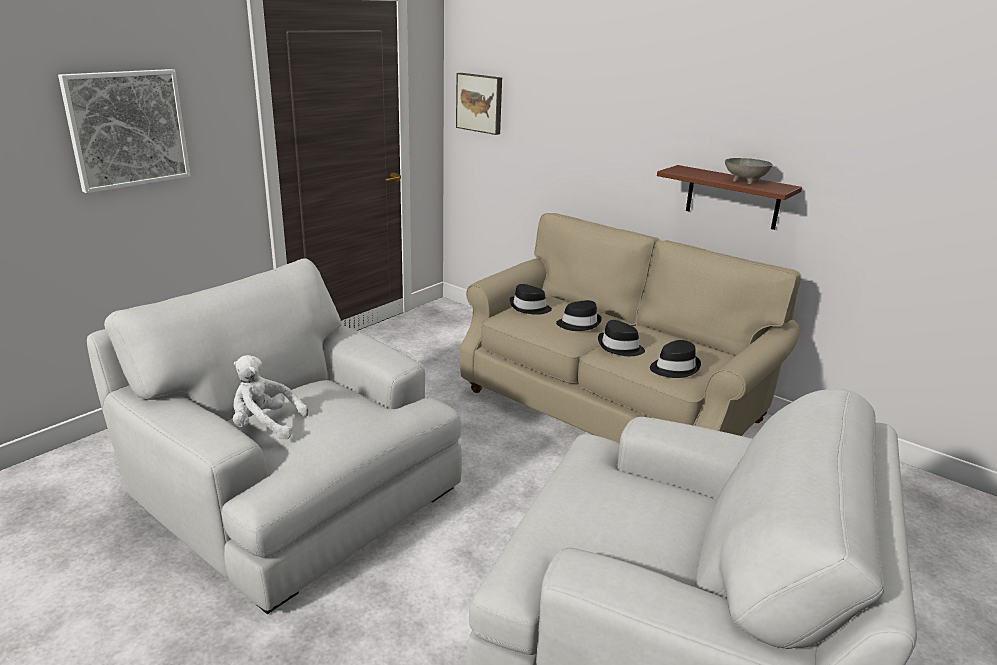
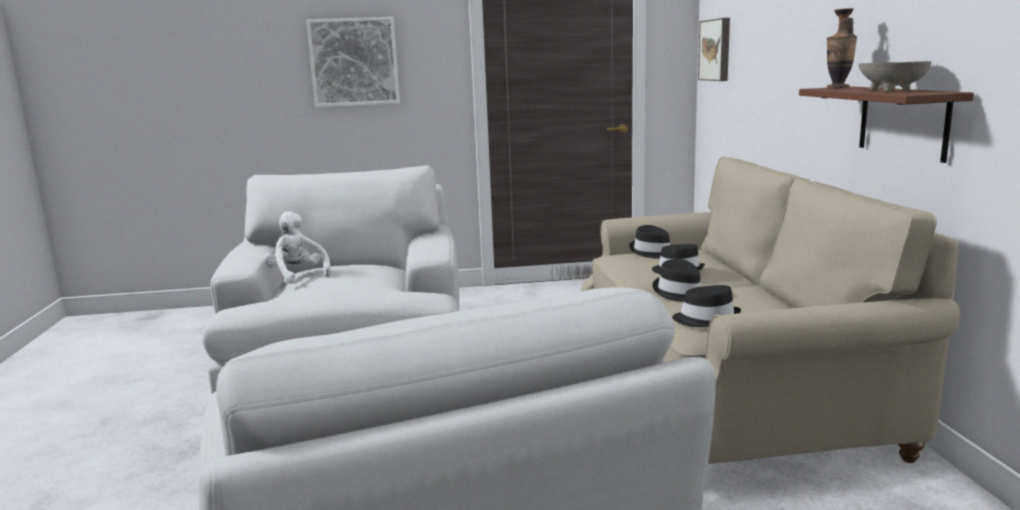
camera: 45 degrees right, 10 degrees down
none -> vase [827,8,857,88]

